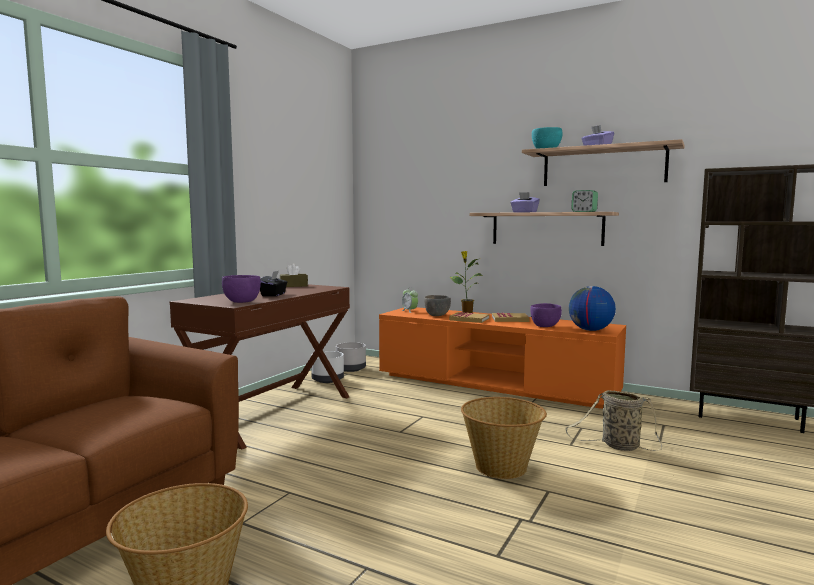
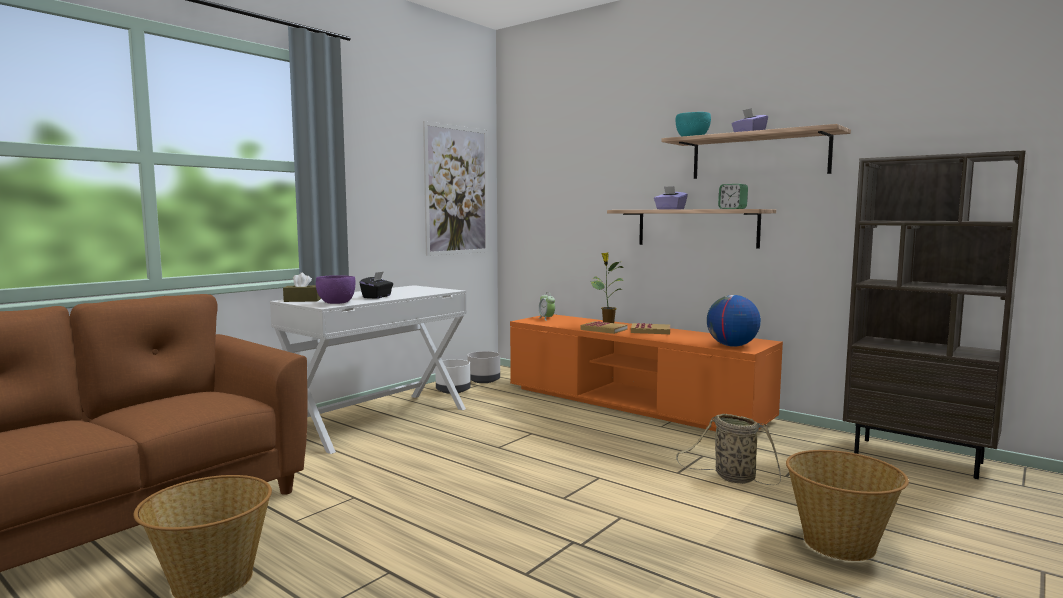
camera: 10 degrees right, 0 degrees up
brown console table [170,284,350,450] -> white console table [270,285,467,454]
brown tissue box [280,264,308,287] -> brown tissue box moved to [283,273,321,302]
grey bowl [424,295,451,316] -> none
basket [461,397,547,479] -> basket moved to [786,450,909,561]
purple bowl [531,303,562,327] -> none
none -> picture [423,121,488,256]

